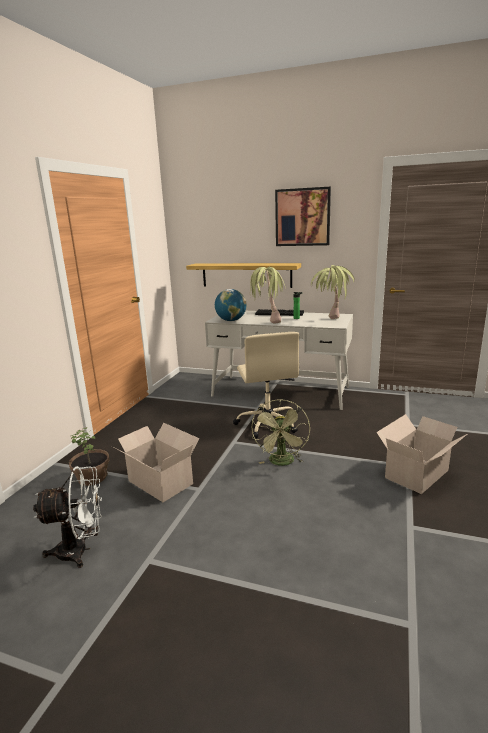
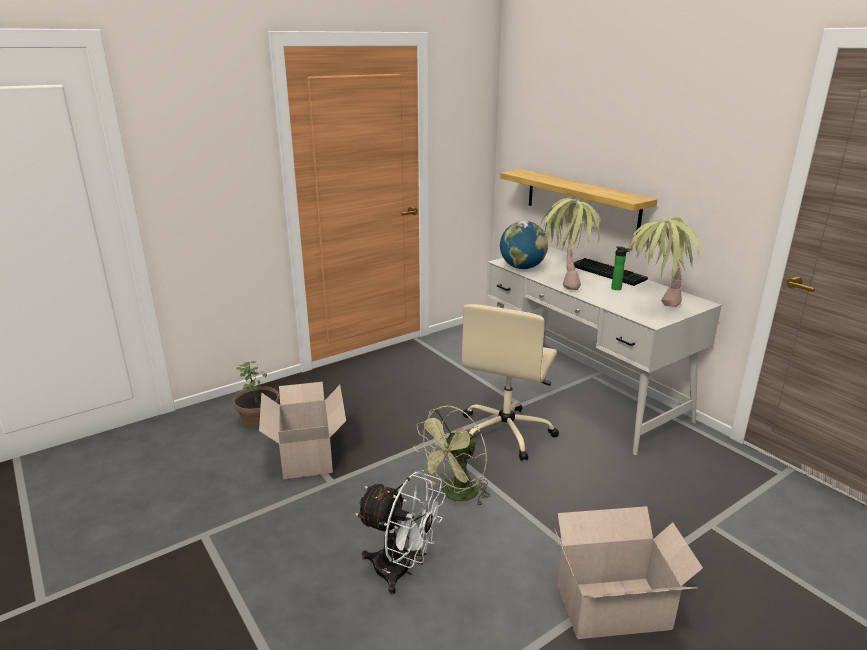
camera: 35 degrees right, 5 degrees up
white fan [33,466,102,568] -> white fan moved to [355,471,446,595]
picture [275,187,331,246] -> none

